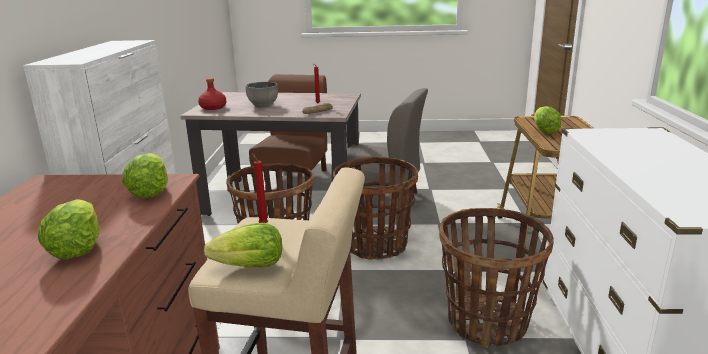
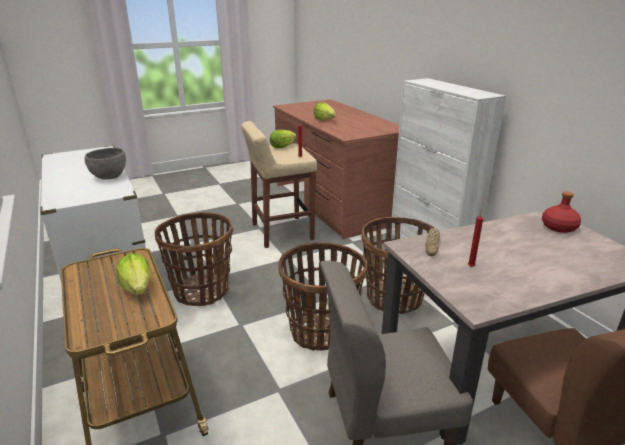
camera: 150 degrees right, 5 degrees up
lettuce [122,153,168,198] -> none
grey bowl [246,82,278,107] -> grey bowl moved to [85,148,126,179]

